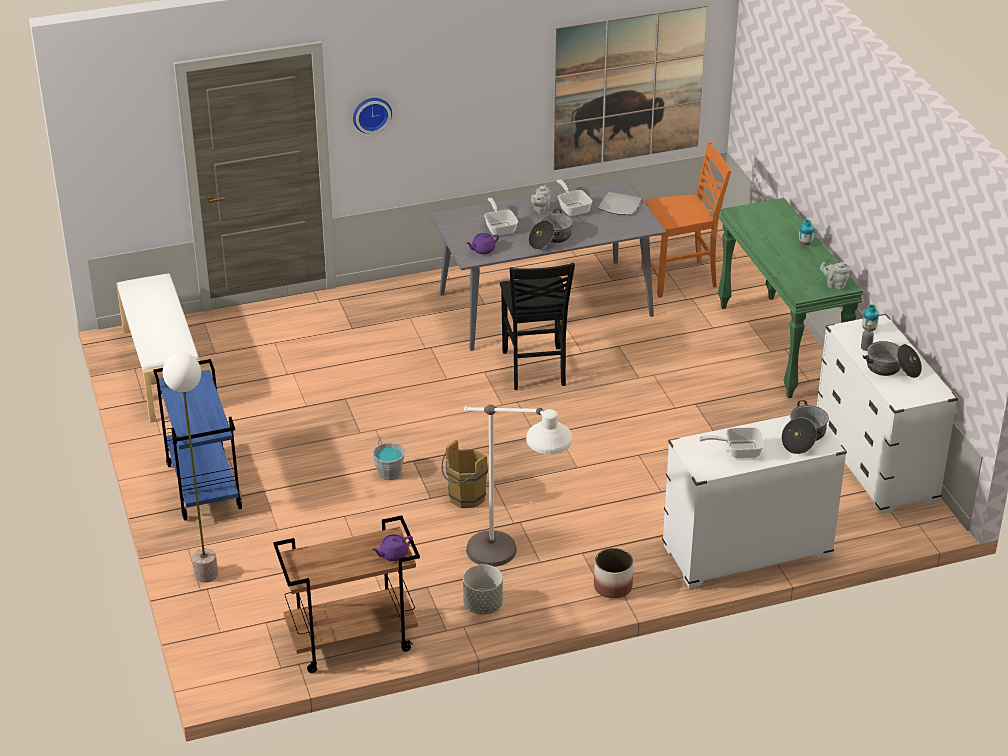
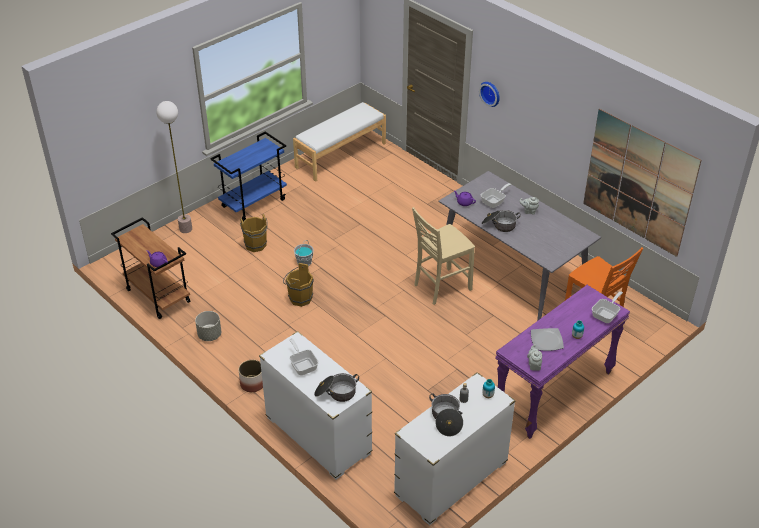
camera: 65 degrees right, 5 degrees up
white floor lamp [464,405,572,567] -> none
black chair [500,263,575,390] -> beige chair [412,207,475,305]
frying pan [557,179,592,216] -> frying pan moved to [592,291,623,323]
plate [599,192,641,215] -> plate moved to [531,328,564,351]
green console table [718,198,863,398] -> purple console table [495,285,630,439]
none -> brown bucket [240,214,268,252]

